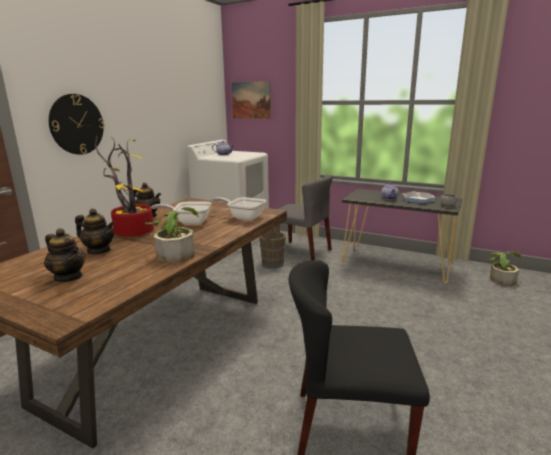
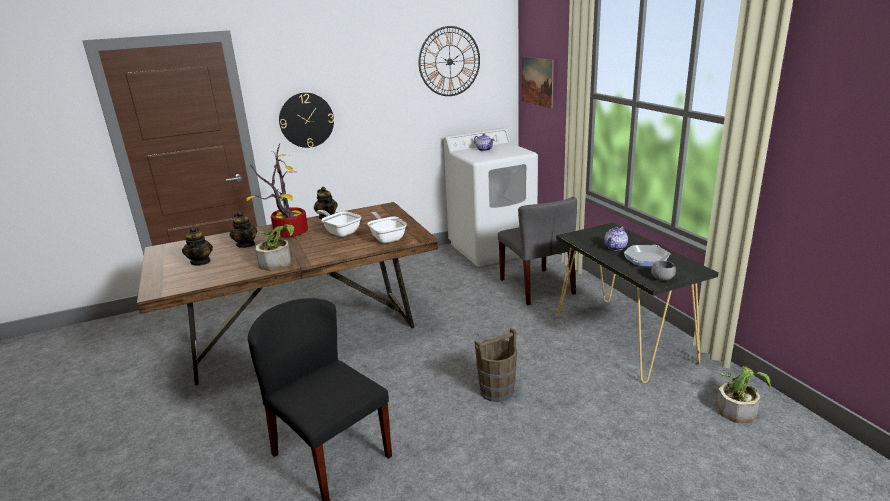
camera: 40 degrees right, 5 degrees up
brown bucket [259,224,286,269] -> brown bucket moved to [475,328,517,402]
none -> wall clock [419,26,480,96]

